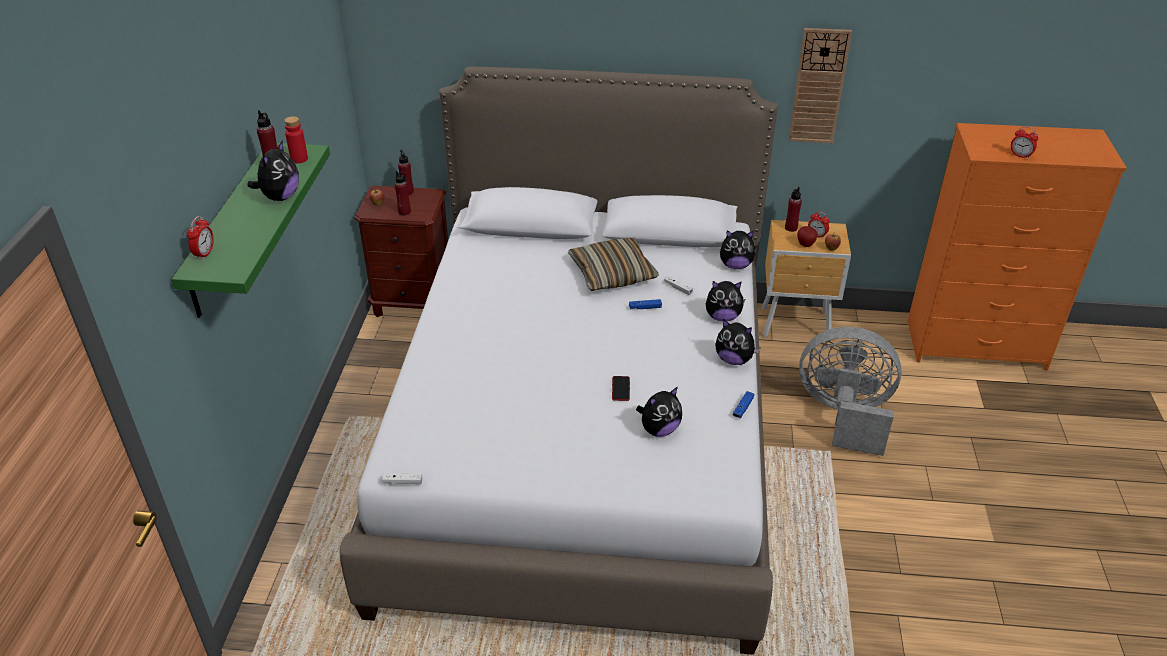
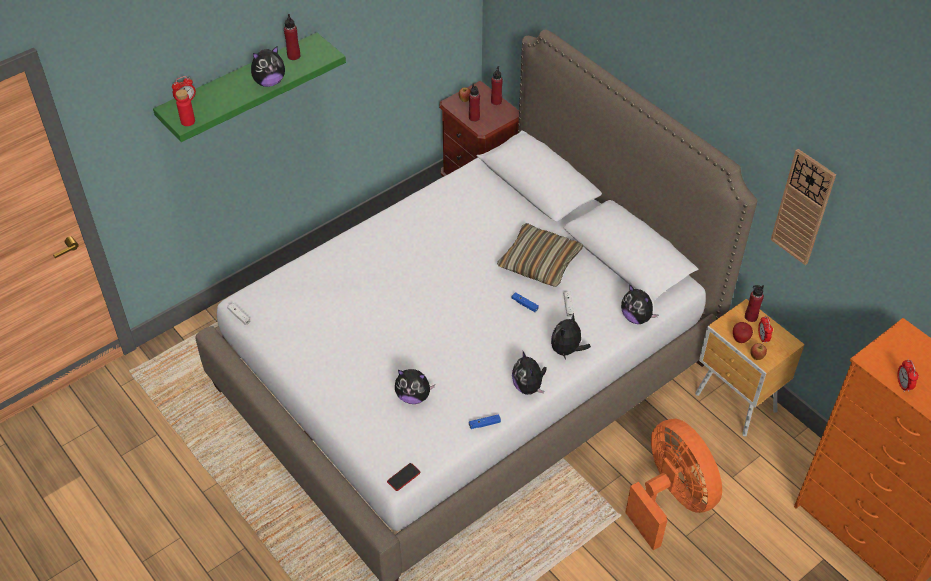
camera: 45 degrees right, 10 degrees up
red bottle [284,116,308,163] -> red bottle moved to [176,89,195,126]
phone [612,376,630,401] -> phone moved to [387,463,420,491]
plush toy [706,281,745,321] -> plush toy turned 75 degrees clockwise [551,313,591,360]
grey fan [799,327,902,456] -> orange fan [625,419,722,550]

